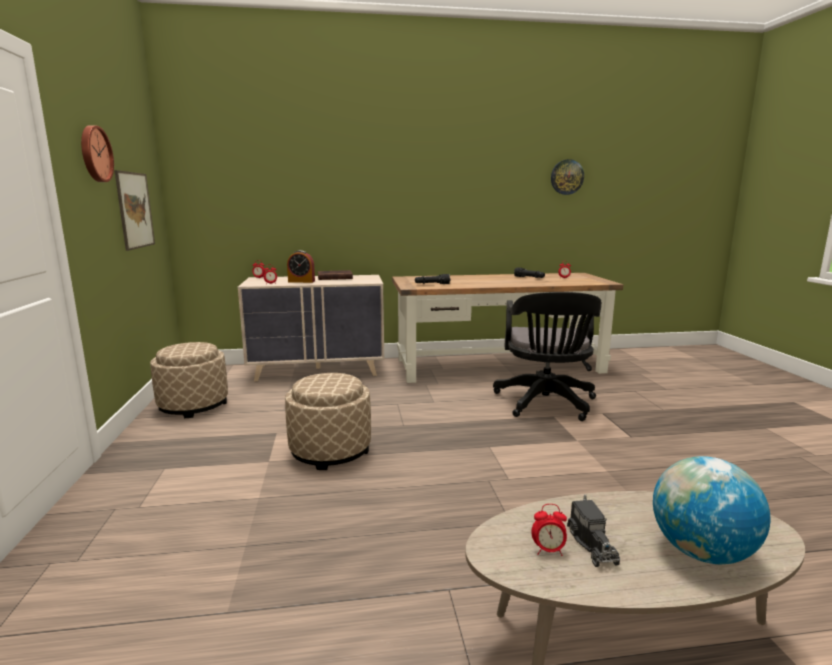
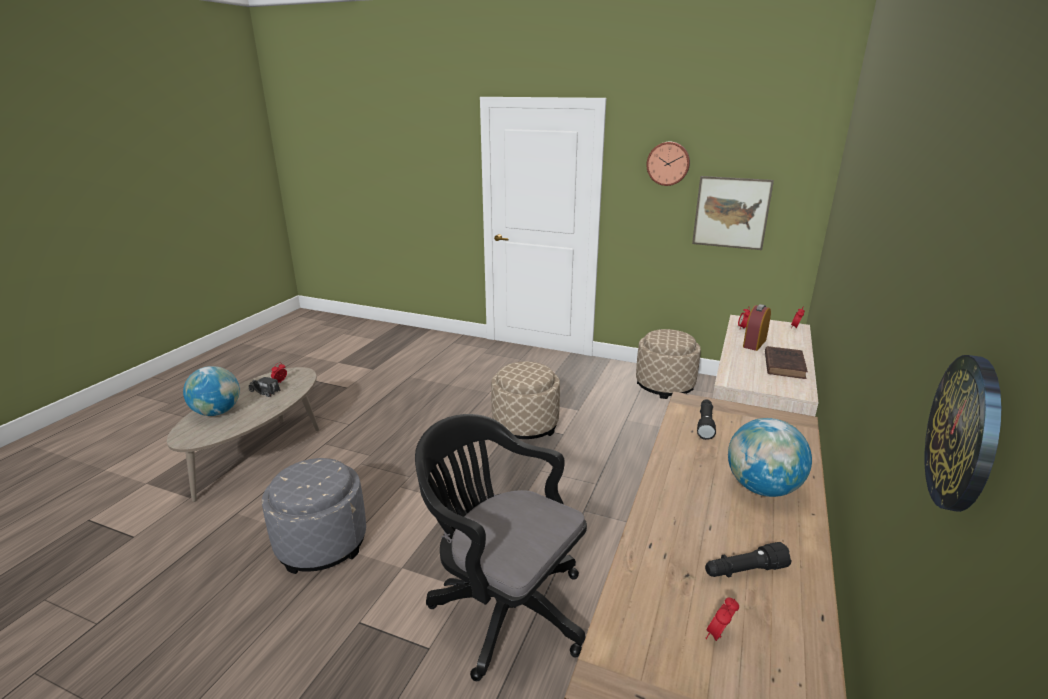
camera: 120 degrees right, 10 degrees up
none -> grey ottoman [262,458,366,574]
none -> globe [728,418,812,497]

